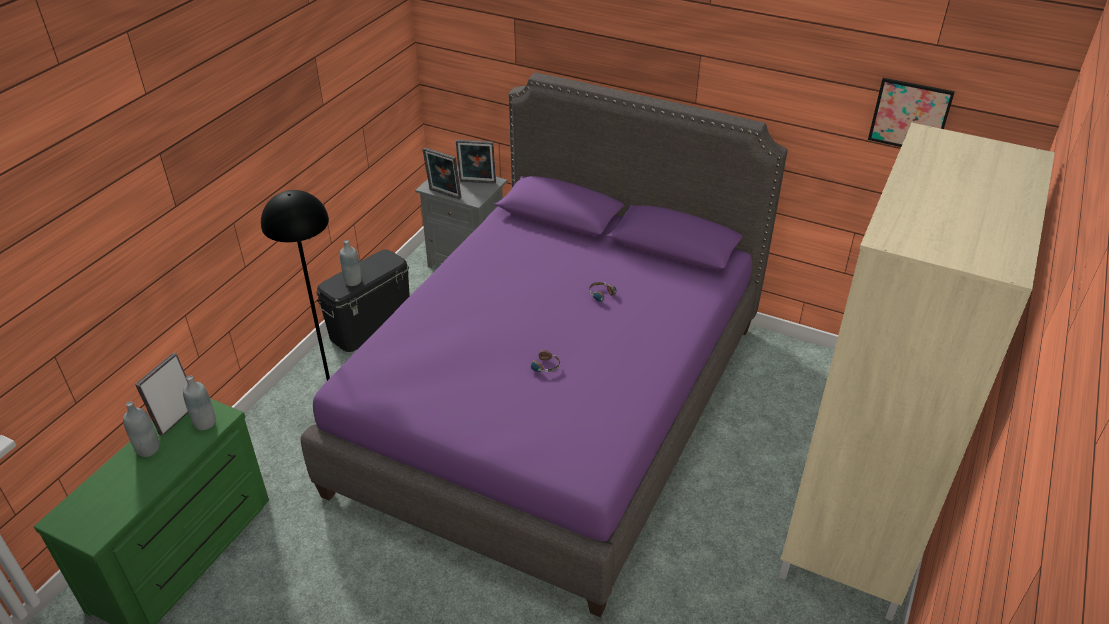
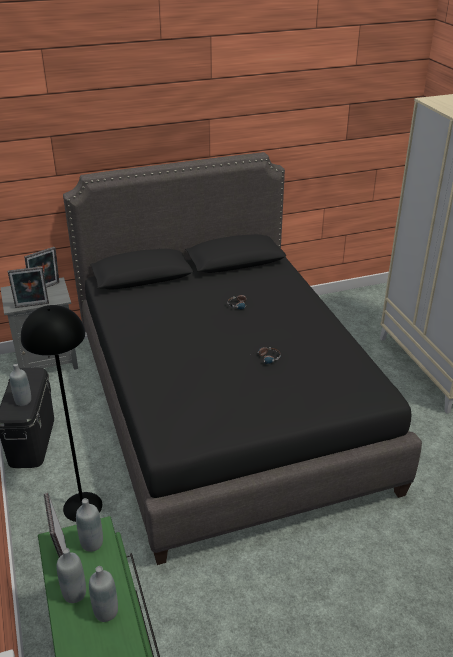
camera: 45 degrees left, 5 degrees down
purple bed [300,73,788,617] -> black bed [63,152,422,565]
picture [868,78,955,147] -> none
none -> grey bottle [89,566,118,622]

